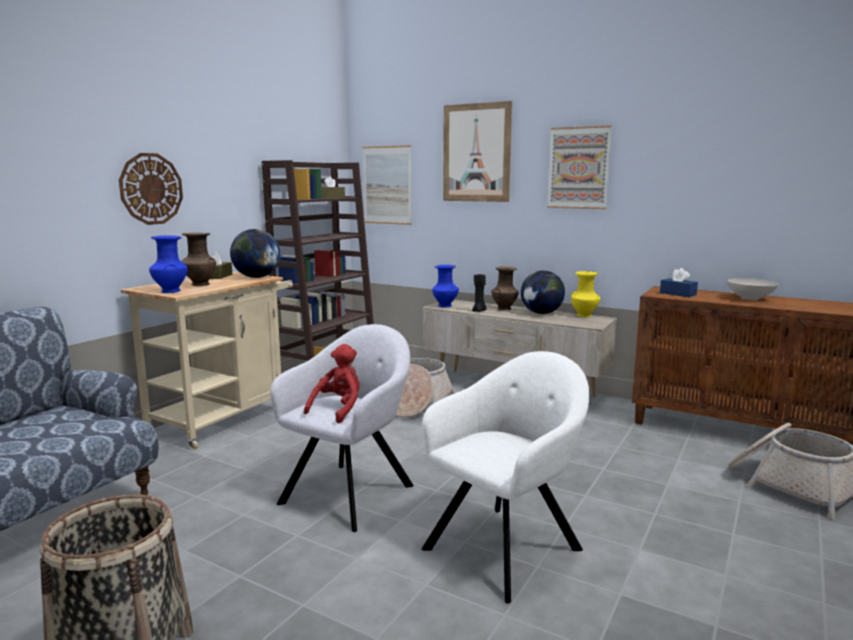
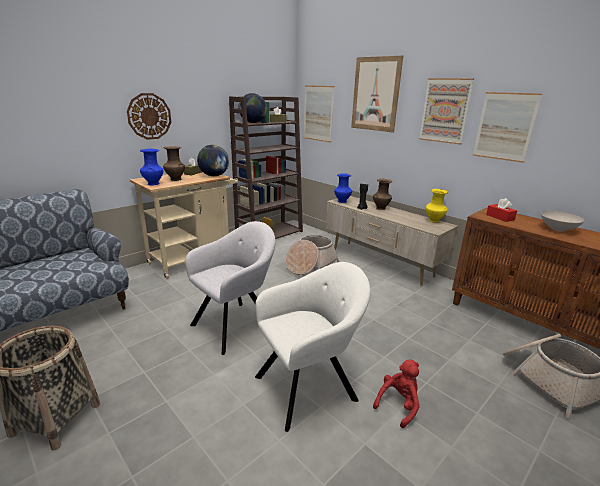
camera: 15 degrees right, 10 degrees up
red plush toy [304,344,360,423] -> red plush toy moved to [373,359,419,428]
globe [521,270,565,314] -> globe moved to [239,93,267,123]
blue tissue box [660,268,698,297] -> red tissue box [486,198,517,222]
none -> picture [473,92,542,163]

